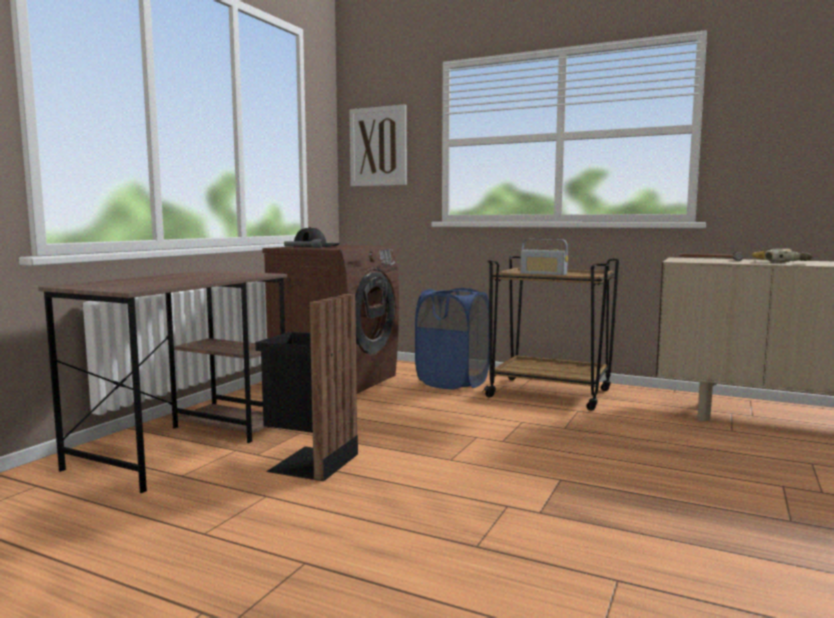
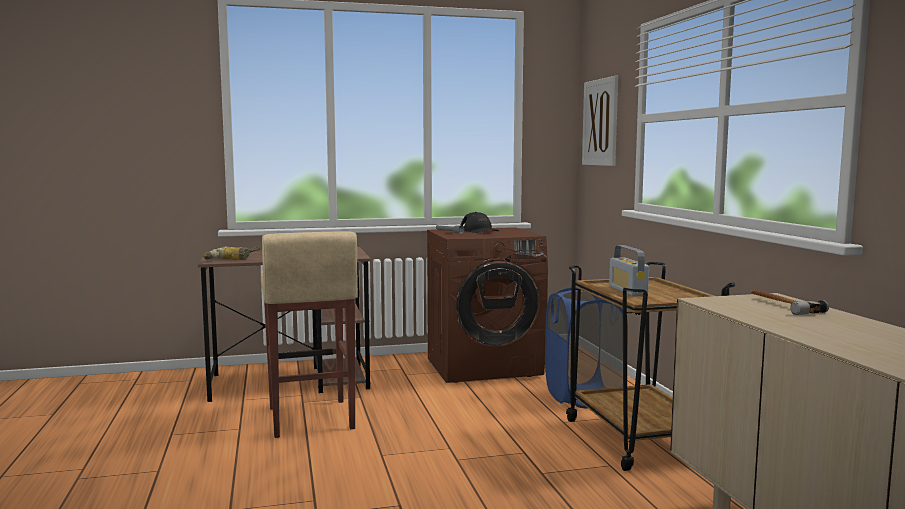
camera: 50 degrees right, 0 degrees up
black trash can [255,294,358,481] -> beige stool [261,231,358,438]
power drill [752,249,812,263] -> power drill moved to [203,247,260,260]

